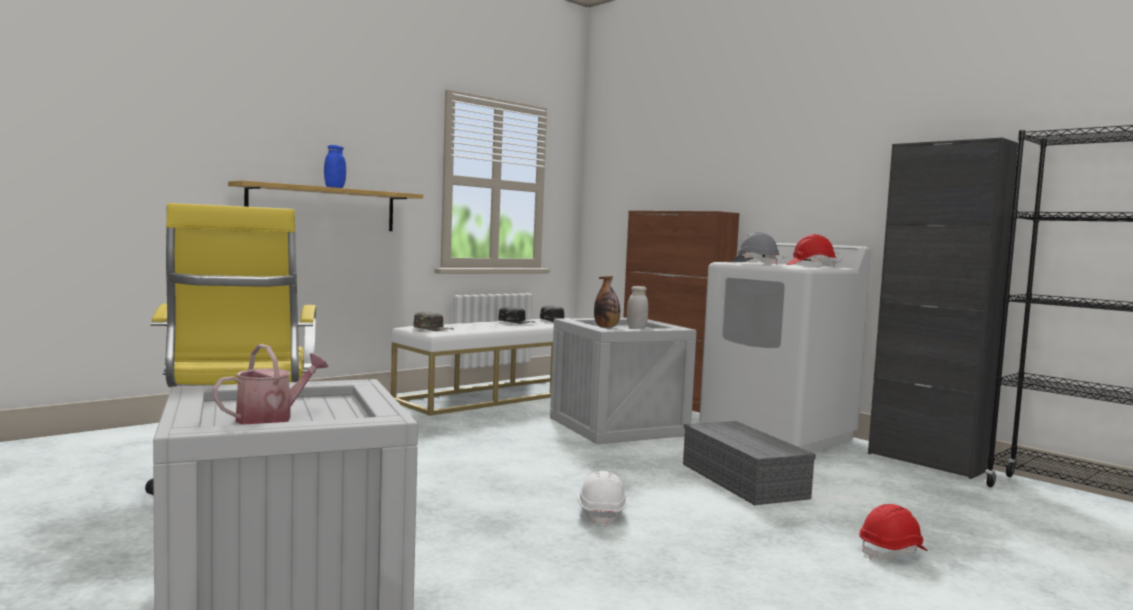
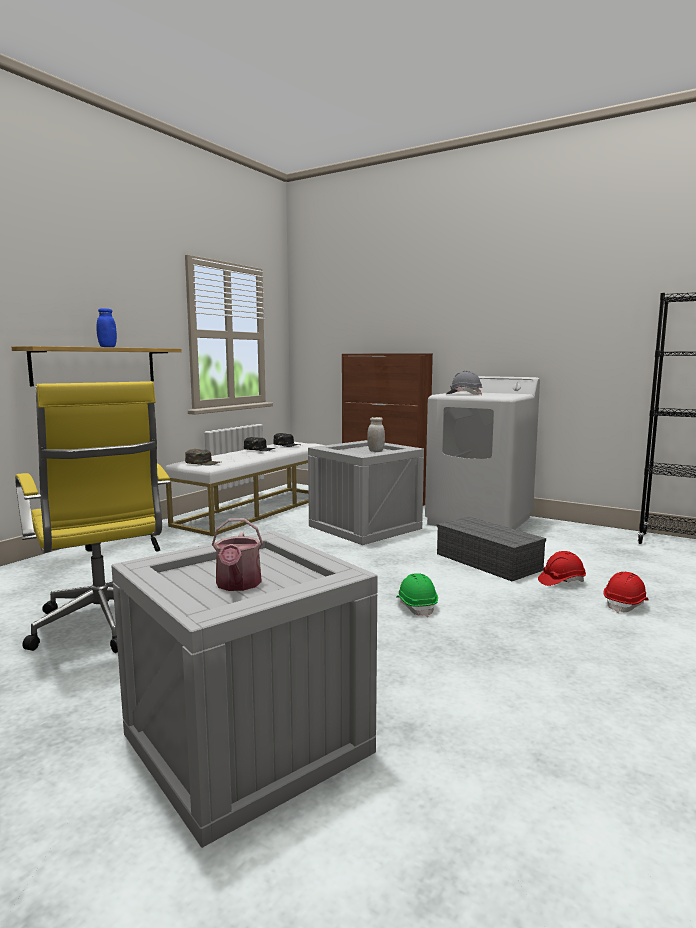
camera: 15 degrees left, 5 degrees up
watering can [212,344,329,425] -> watering can turned 150 degrees clockwise [212,518,263,591]
white hard hat [578,471,628,527] -> green hard hat [396,573,438,617]
bottle [594,276,620,328] -> none
red hard hat [786,234,836,267] -> red hard hat moved to [538,551,586,586]
black cabinet [868,138,1018,479] -> none

